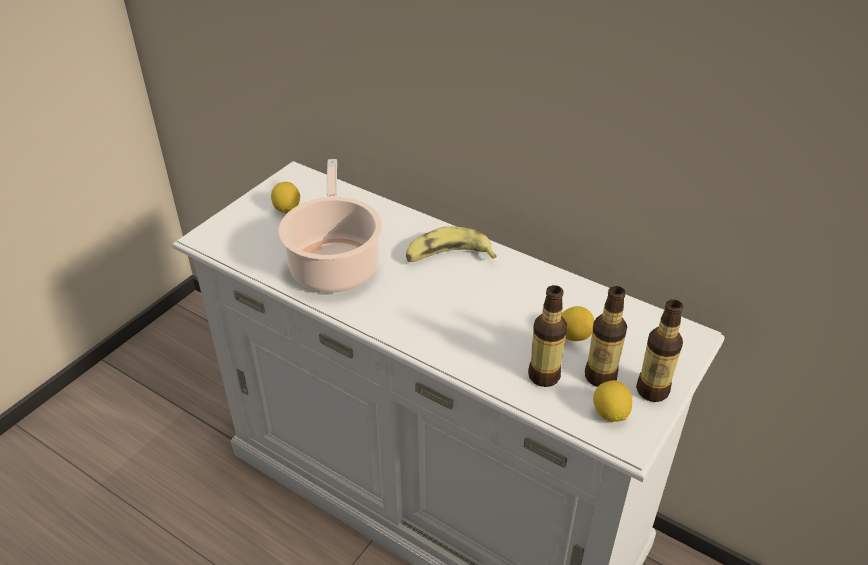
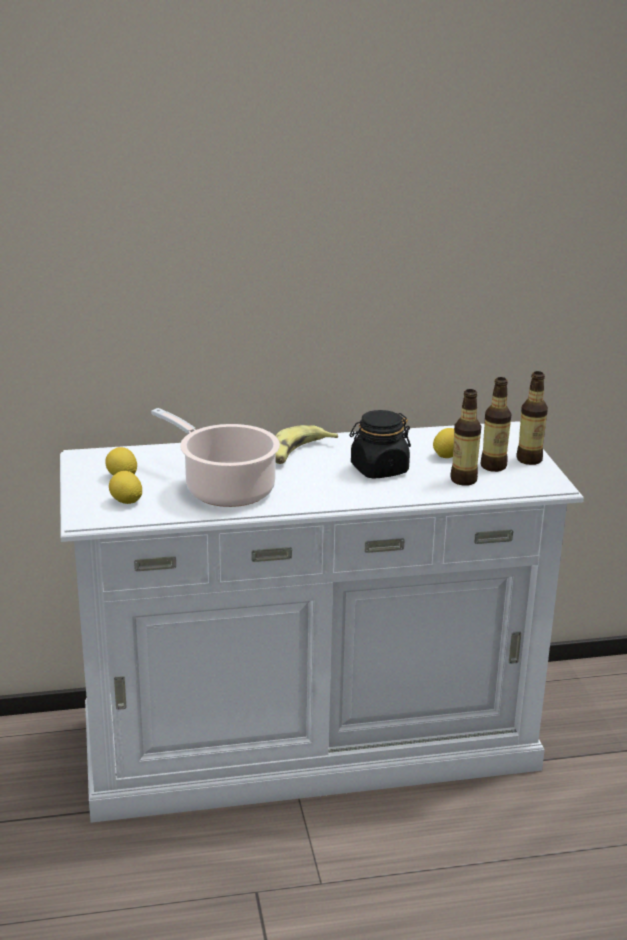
camera: 45 degrees left, 15 degrees down
lemon [593,380,632,422] -> lemon moved to [109,471,142,504]
none -> black jar [350,410,411,479]

